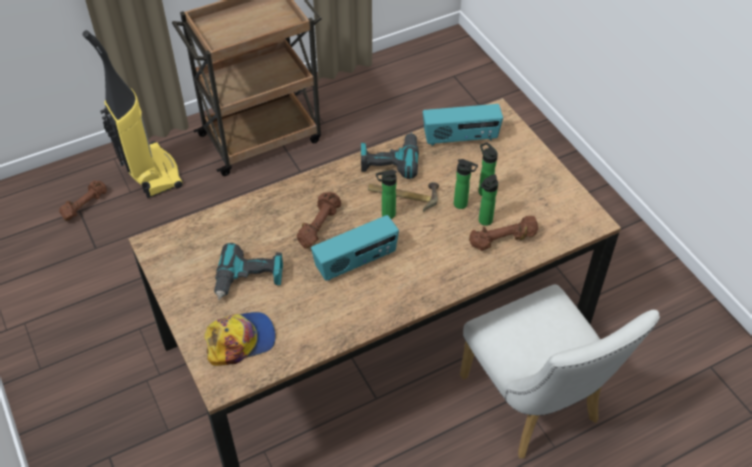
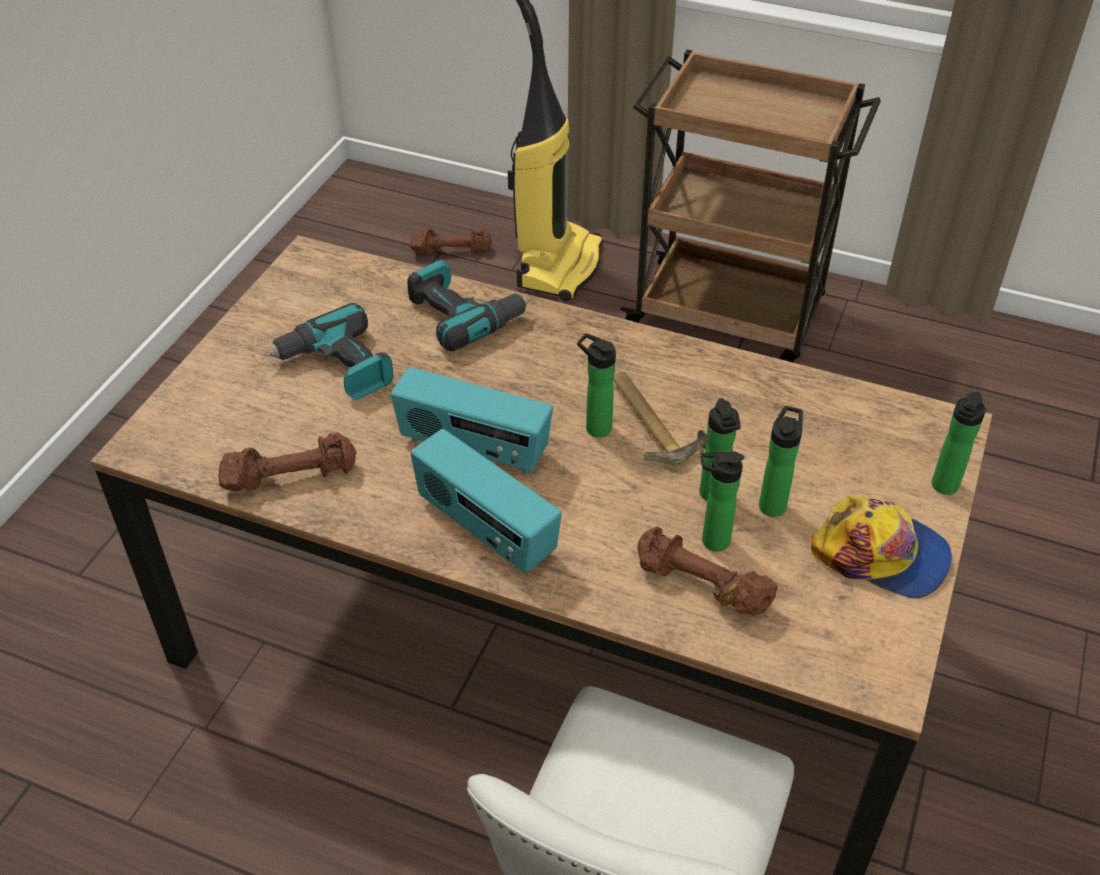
camera: 50 degrees right, 5 degrees down
cap [204,312,276,366] -> cap moved to [811,496,952,599]
brown dumbbell [297,192,341,249] -> brown dumbbell moved to [218,432,356,491]
power drill [361,132,419,179] -> power drill moved to [407,260,531,351]
radio [423,104,503,146] -> radio moved to [411,429,562,573]
none -> bottle [932,392,986,495]

